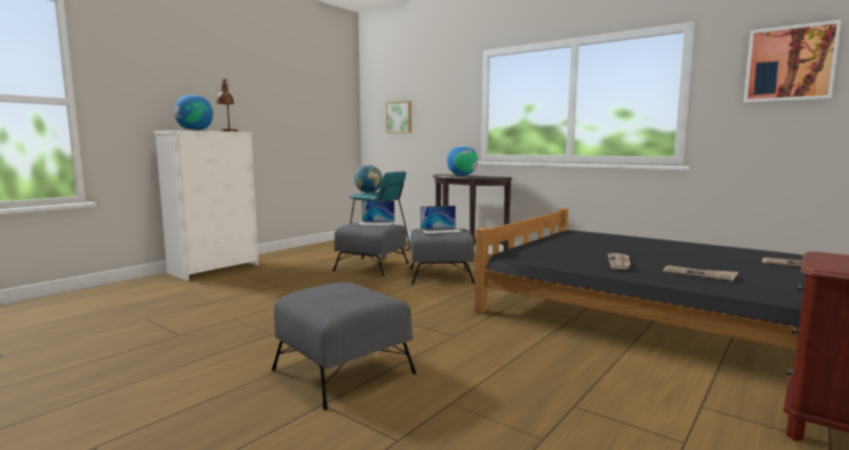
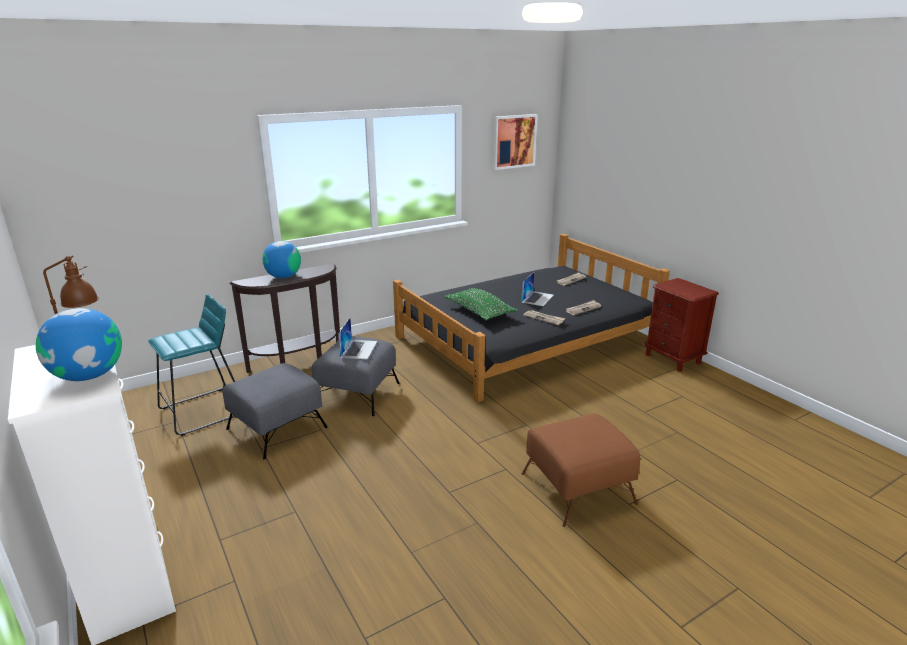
camera: 70 degrees left, 15 degrees up
grey ottoman [272,282,416,410] -> brown ottoman [522,414,640,527]
globe [354,165,383,193] -> none
laptop [357,201,395,225] -> laptop moved to [521,272,554,306]
picture [386,101,411,133] -> none
none -> green pillow [444,288,518,321]

